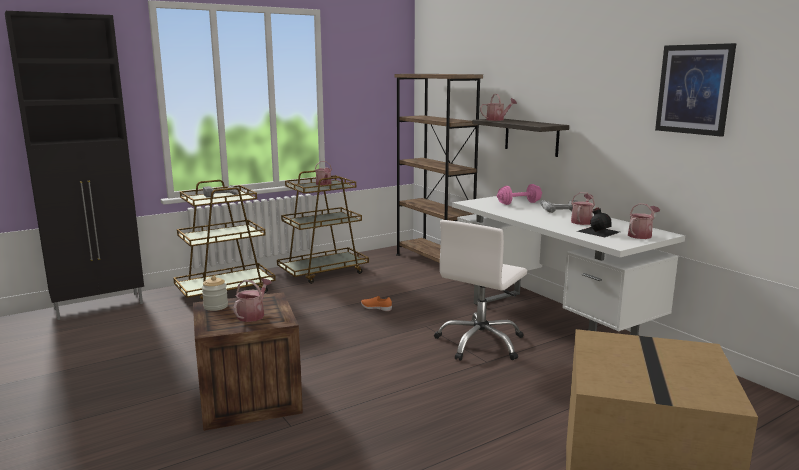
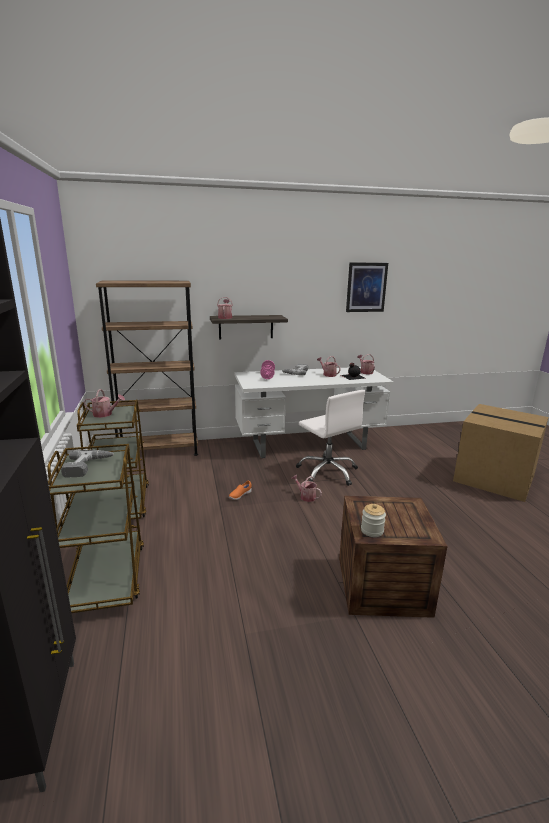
camera: 70 degrees left, 5 degrees up
watering can [233,278,272,322] -> watering can moved to [291,475,322,502]

